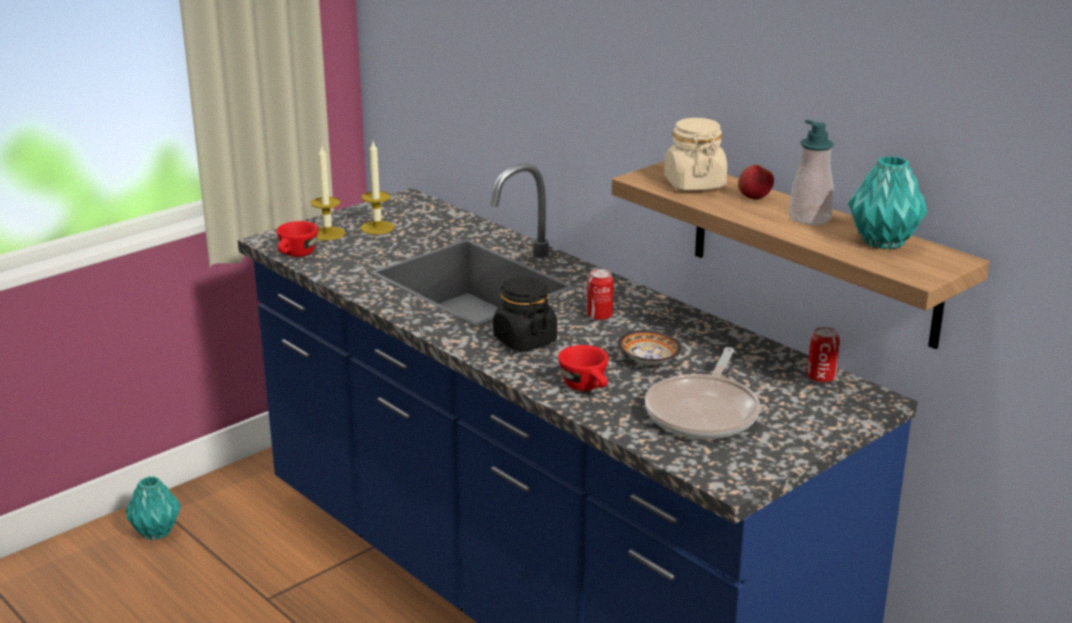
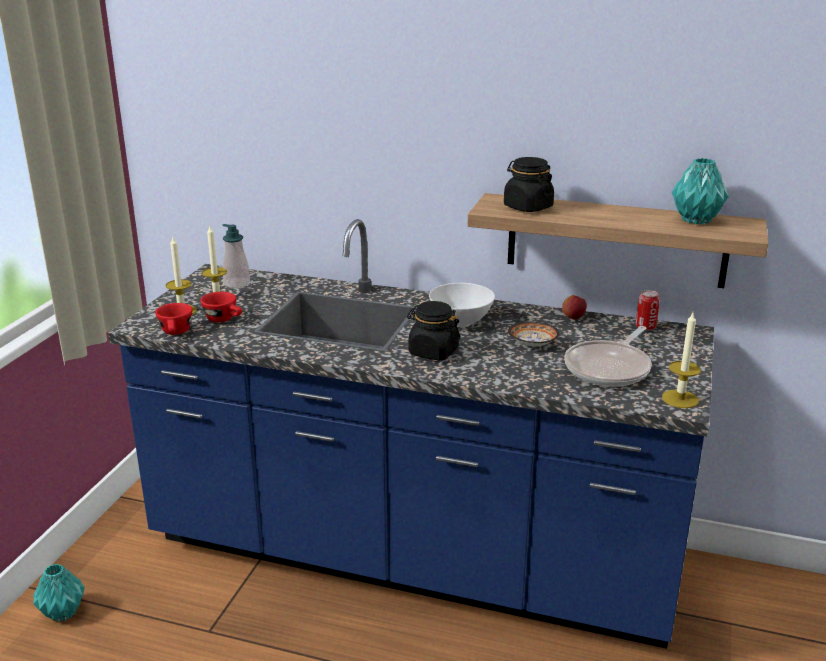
camera: 30 degrees left, 0 degrees up
red cup [558,345,609,391] -> red cup moved to [200,292,242,322]
can [587,269,614,321] -> white bowl [429,283,495,327]
frying pan [645,347,760,439] -> frying pan turned 45 degrees clockwise [565,326,652,387]
beige jar [664,118,727,191] -> black jar [504,157,554,212]
apple [738,165,774,200] -> apple moved to [562,295,587,319]
soap dispenser [789,120,834,225] -> soap dispenser moved to [223,224,250,288]
none -> candle [662,313,701,408]

